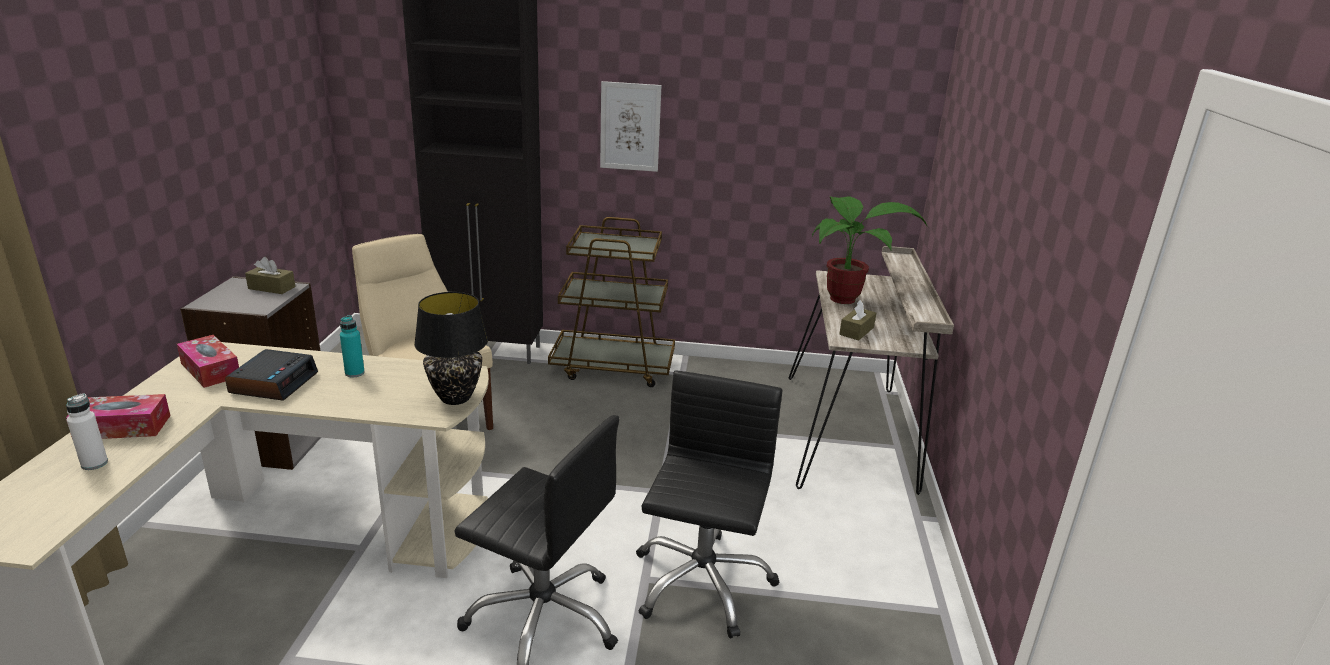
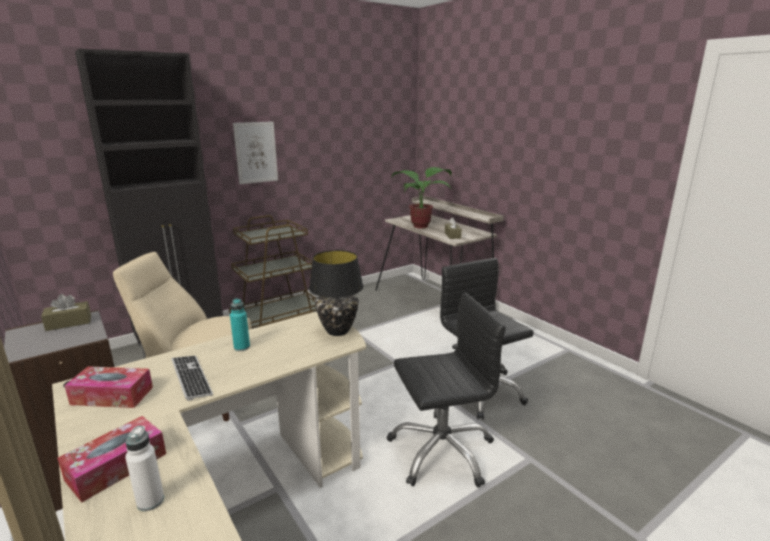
camera: 40 degrees left, 5 degrees down
alarm clock [225,349,318,401] -> keyboard [171,356,213,401]

